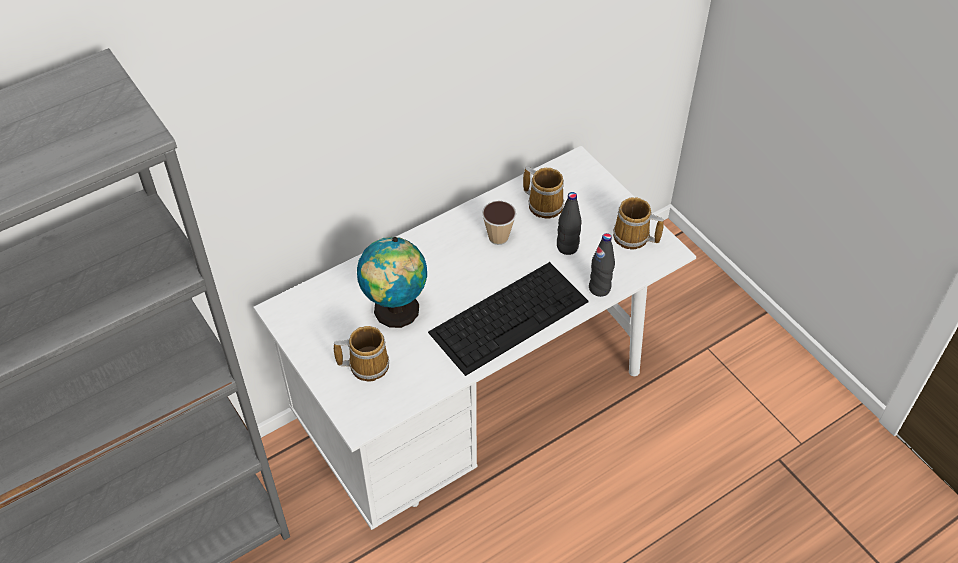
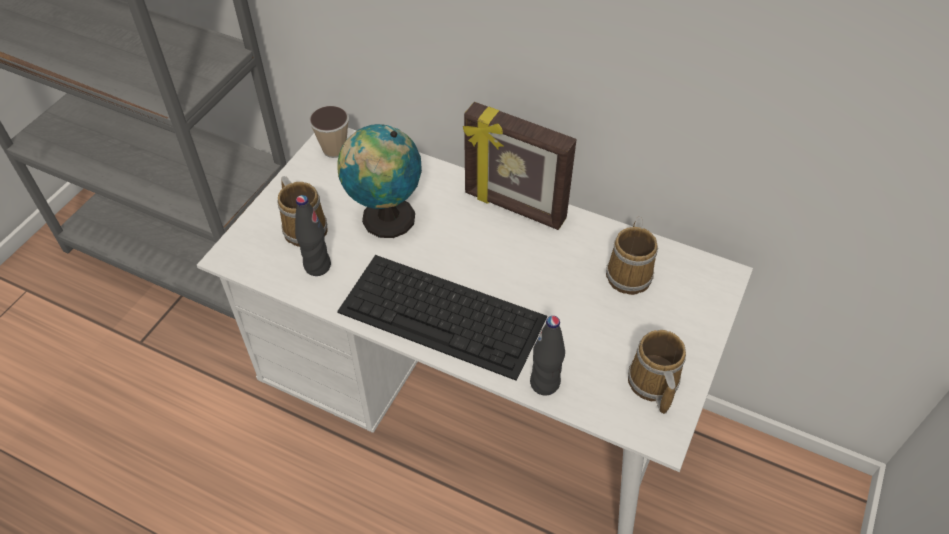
camera: 60 degrees right, 0 degrees up
cup [482,201,516,245] -> cup moved to [309,106,349,158]
black bottle [557,192,582,255] -> black bottle moved to [295,195,331,276]
none -> picture frame [463,102,577,230]

